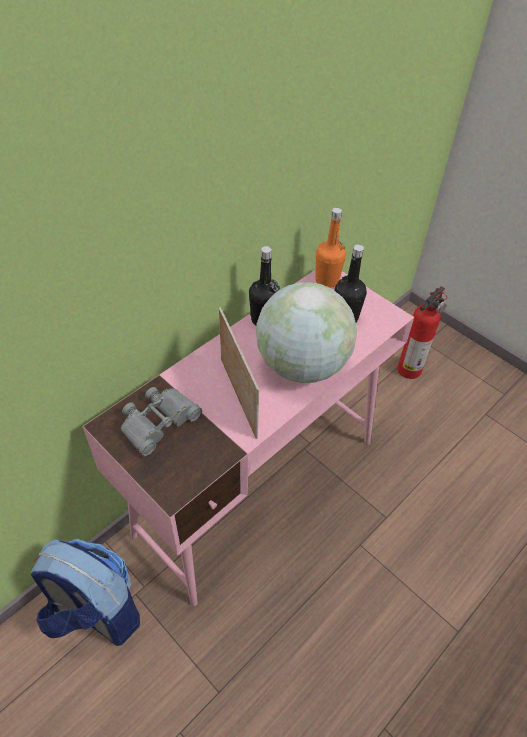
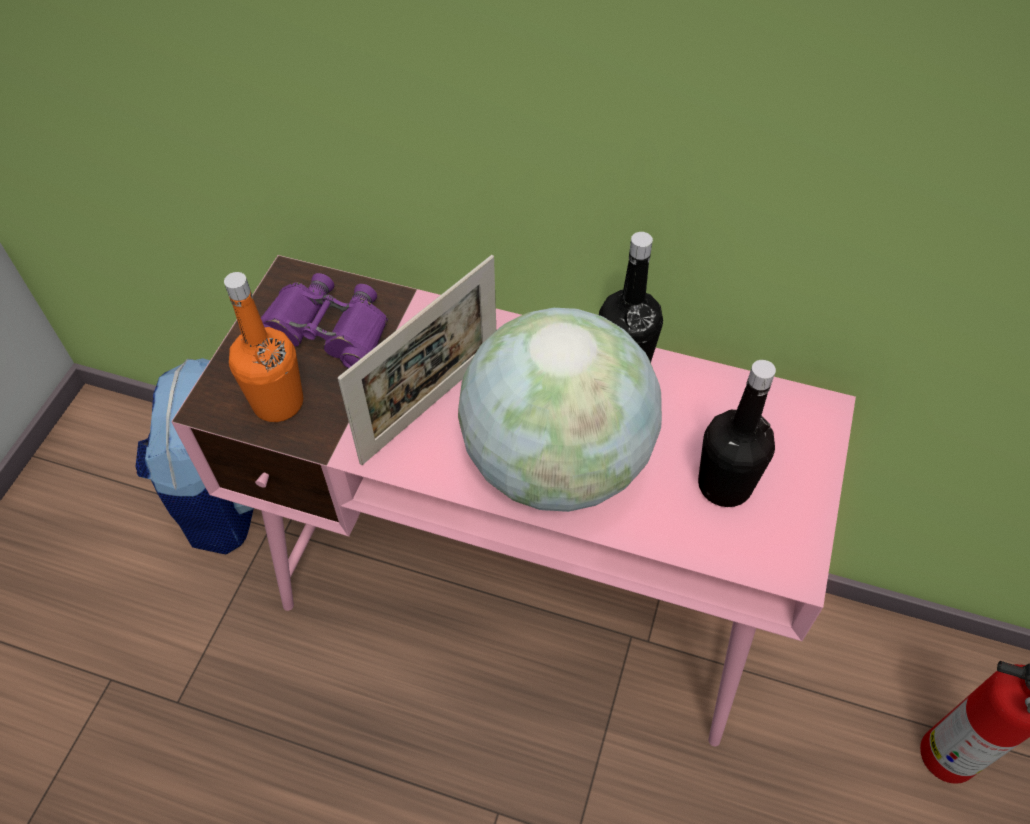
camera: 65 degrees right, 5 degrees up
grey binoculars [120,387,202,457] -> purple binoculars [261,273,388,369]
orange bottle [316,208,346,288] -> orange bottle moved to [224,272,303,422]

